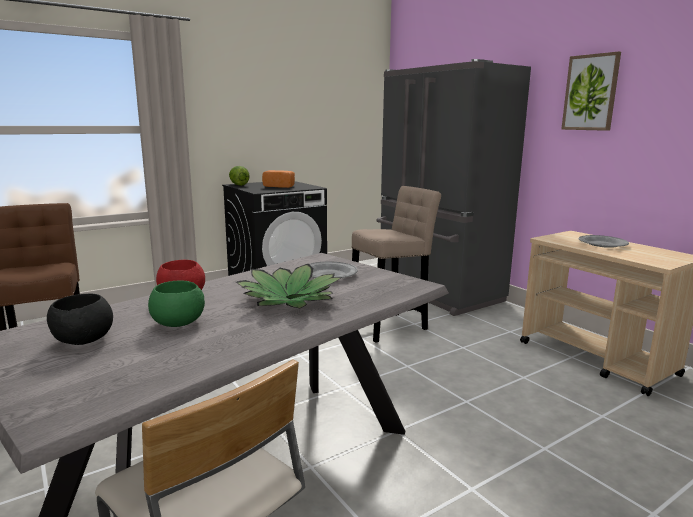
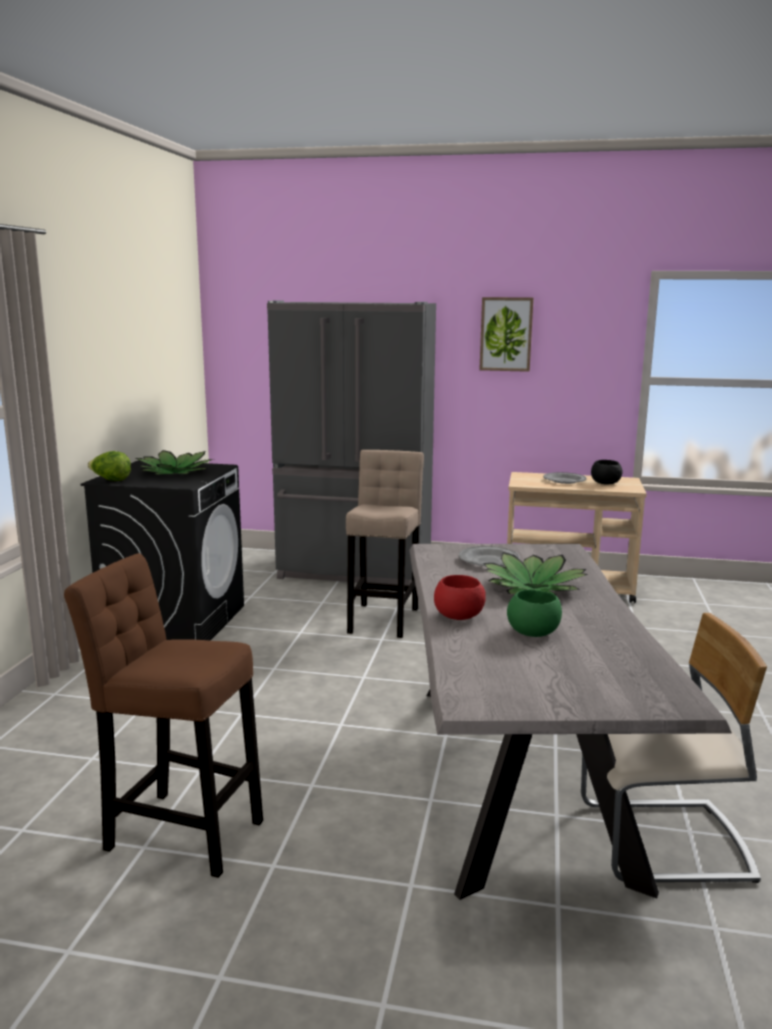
camera: 45 degrees left, 0 degrees up
black bowl [47,294,113,345] -> black bowl moved to [591,460,623,484]
bread [262,170,295,188] -> potted plant [135,450,213,475]

